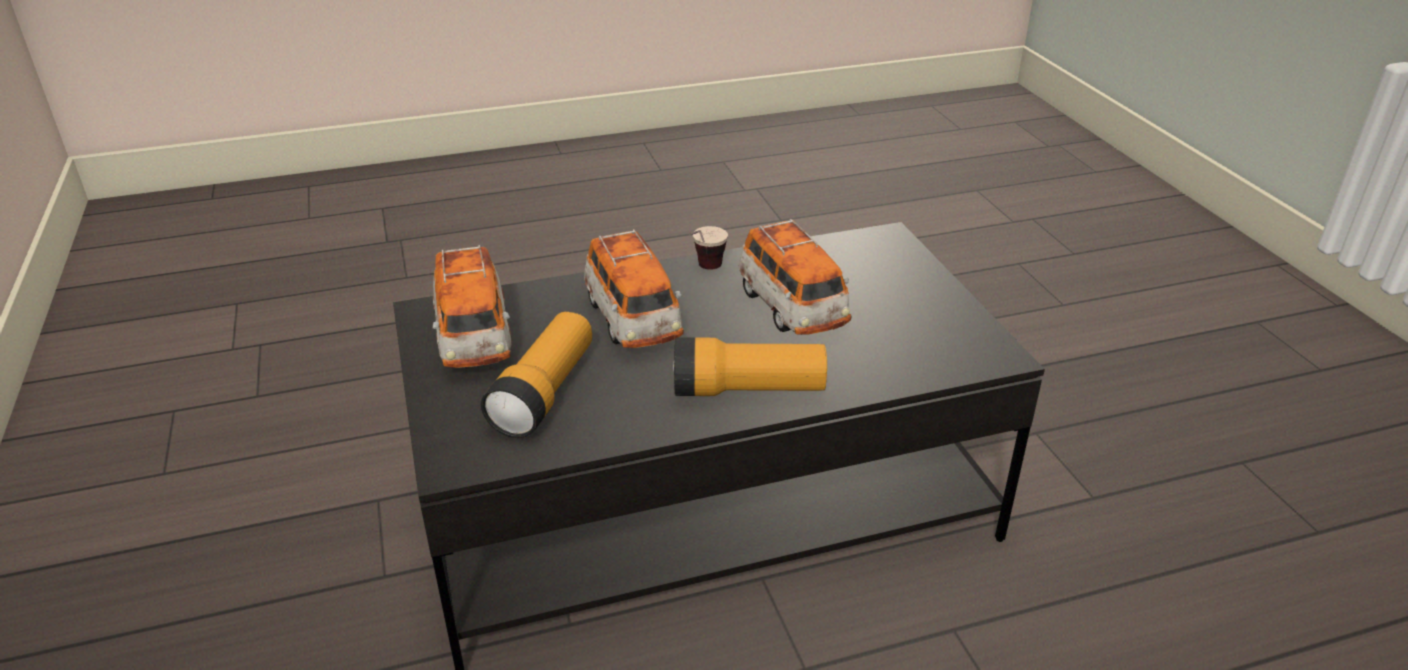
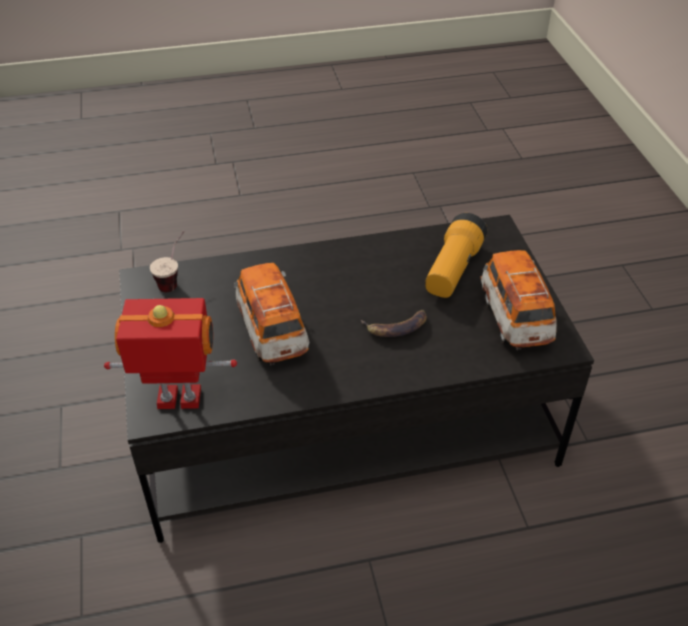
camera: 175 degrees left, 10 degrees up
toy car [584,229,684,348] -> banana [361,310,427,337]
flashlight [673,337,827,396] -> none
cup [690,226,728,270] -> cup moved to [150,231,185,292]
none -> toy robot [104,298,237,409]

